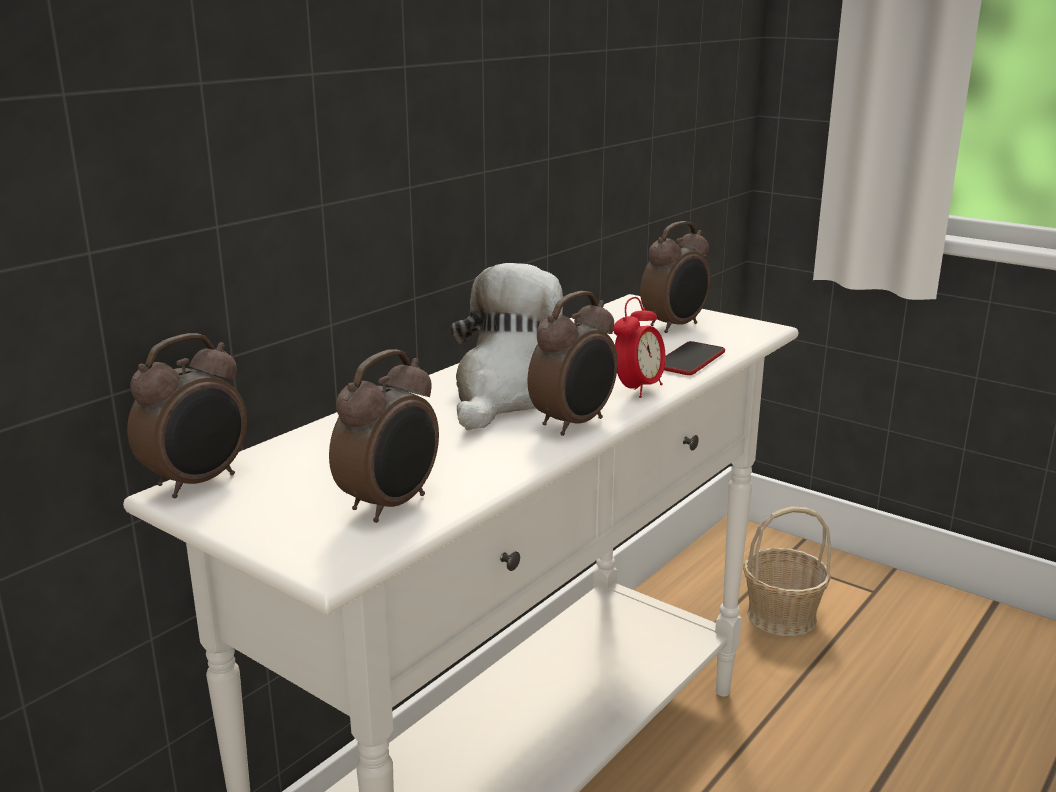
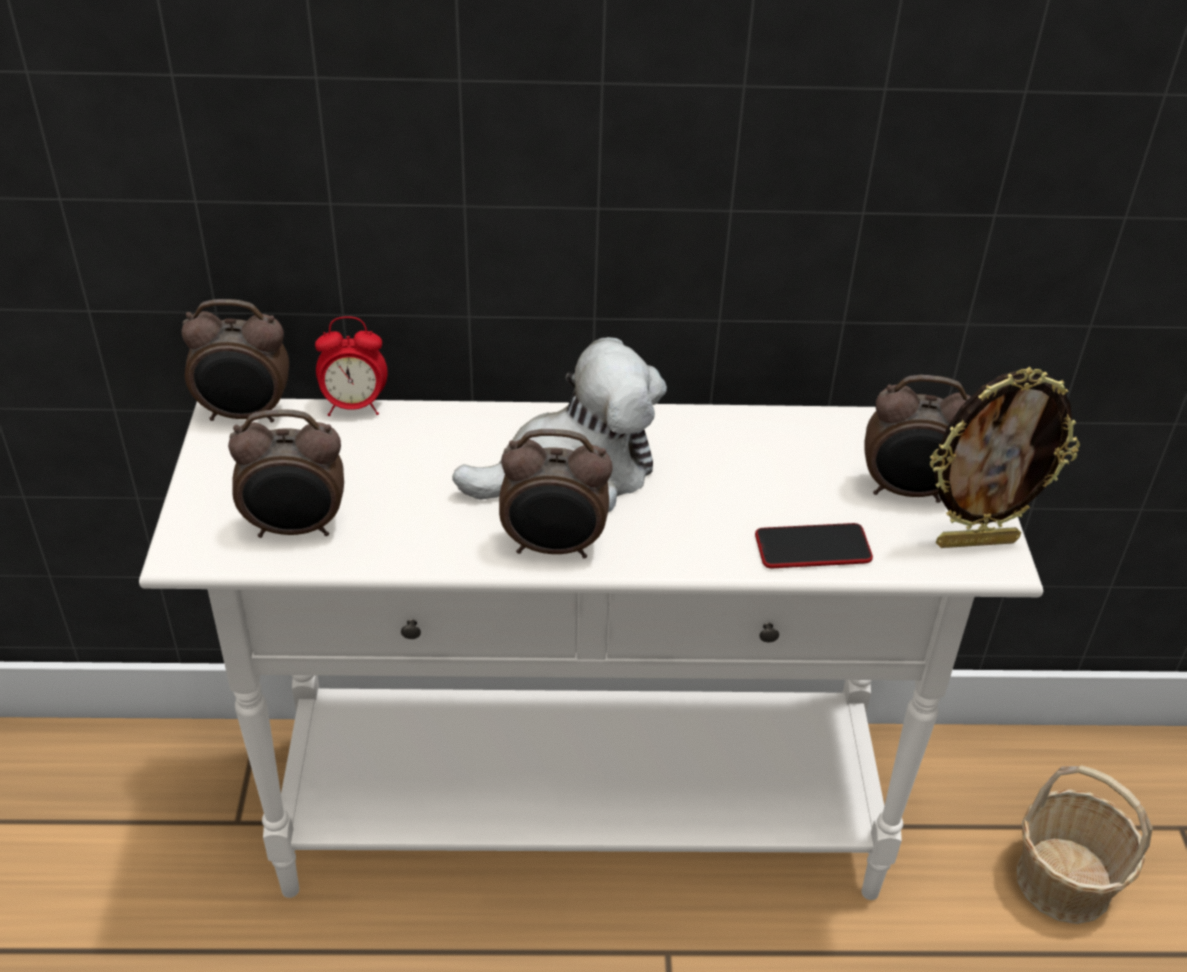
camera: 50 degrees right, 20 degrees up
alarm clock [613,297,665,398] -> alarm clock moved to [315,316,388,416]
none -> picture frame [930,367,1080,548]

